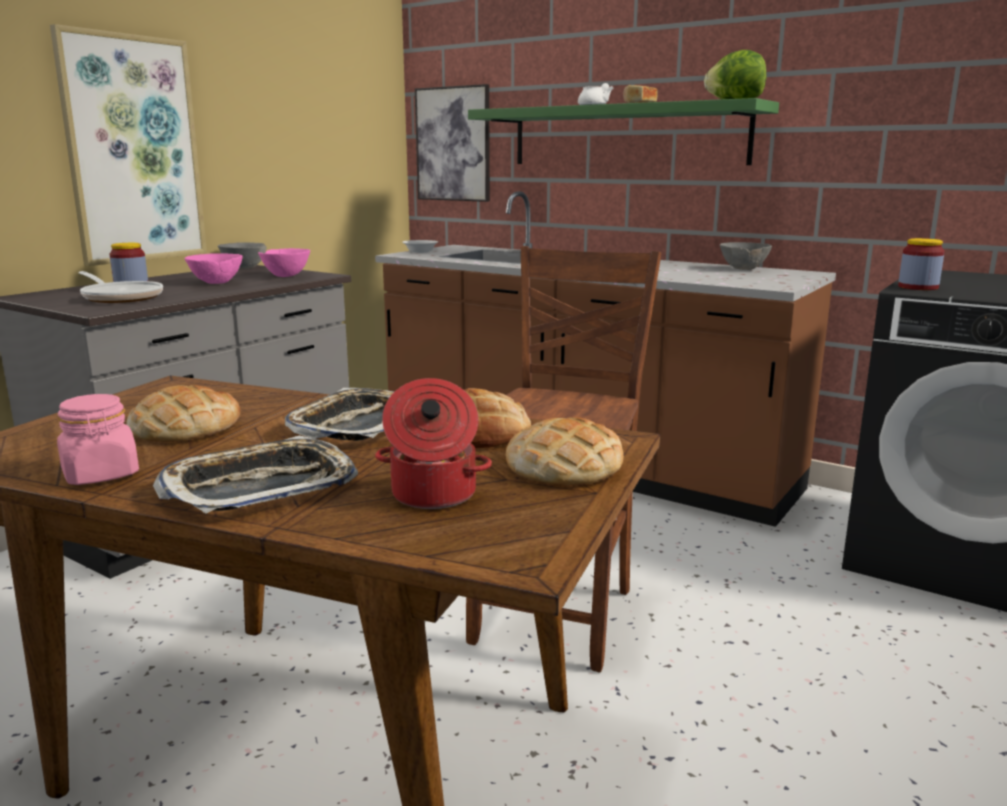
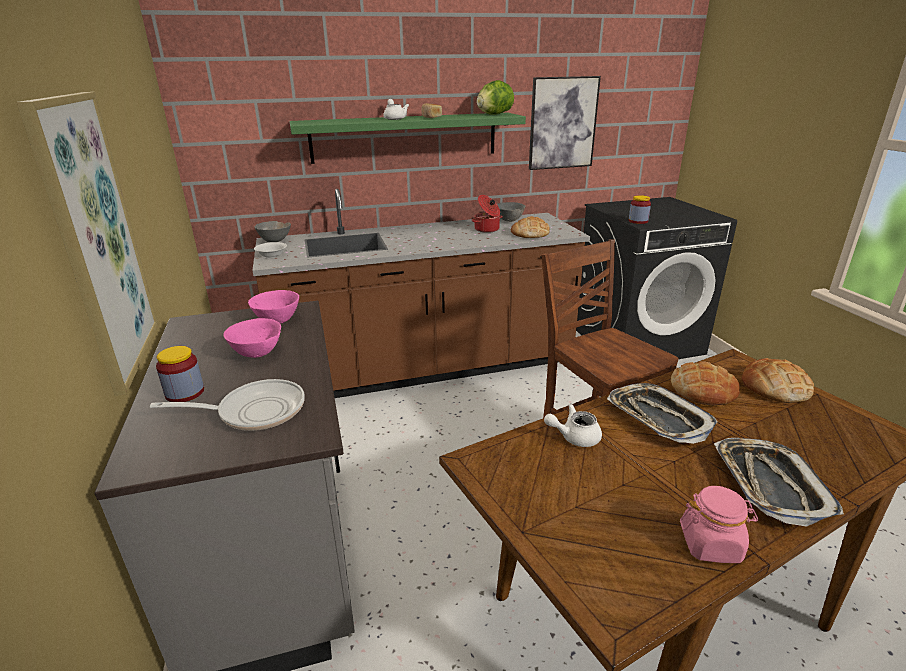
camera: 50 degrees left, 10 degrees up
bread [126,385,240,442] -> bread moved to [511,216,550,238]
grey bowl [218,242,267,269] -> grey bowl moved to [255,221,291,242]
cooking pot [375,378,492,509] -> cooking pot moved to [472,195,503,233]
picture [415,84,490,202] -> picture moved to [529,76,601,170]
none -> white teapot [544,404,602,447]

